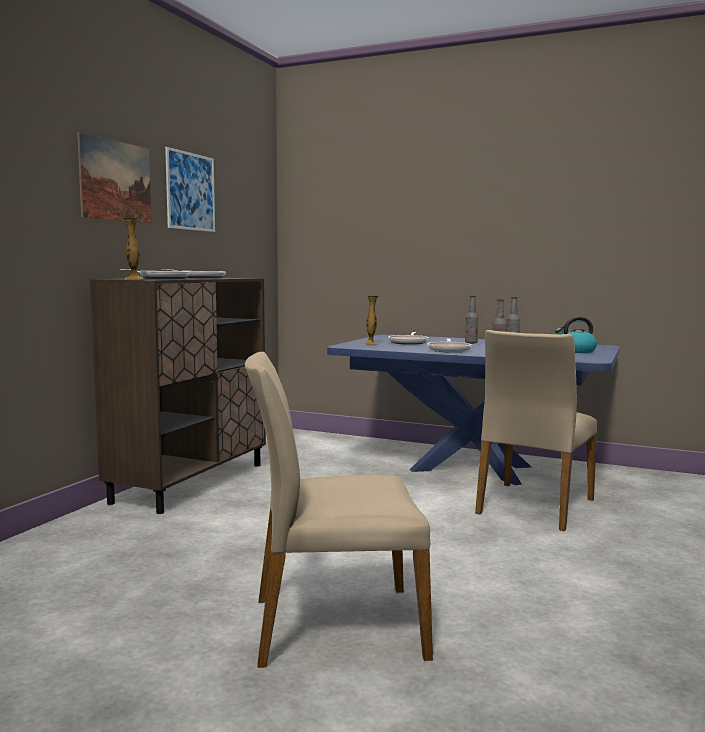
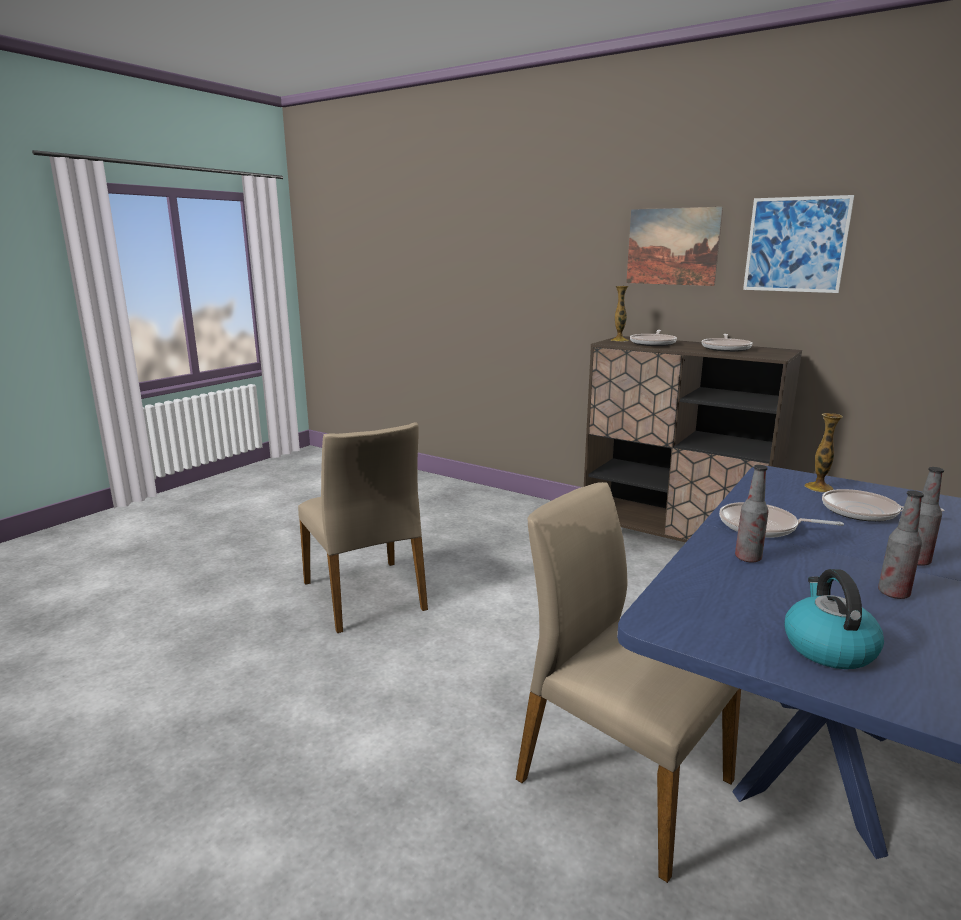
camera: 100 degrees right, 10 degrees up
beige chair [245,352,433,668] -> beige chair turned 150 degrees clockwise [298,422,428,633]

